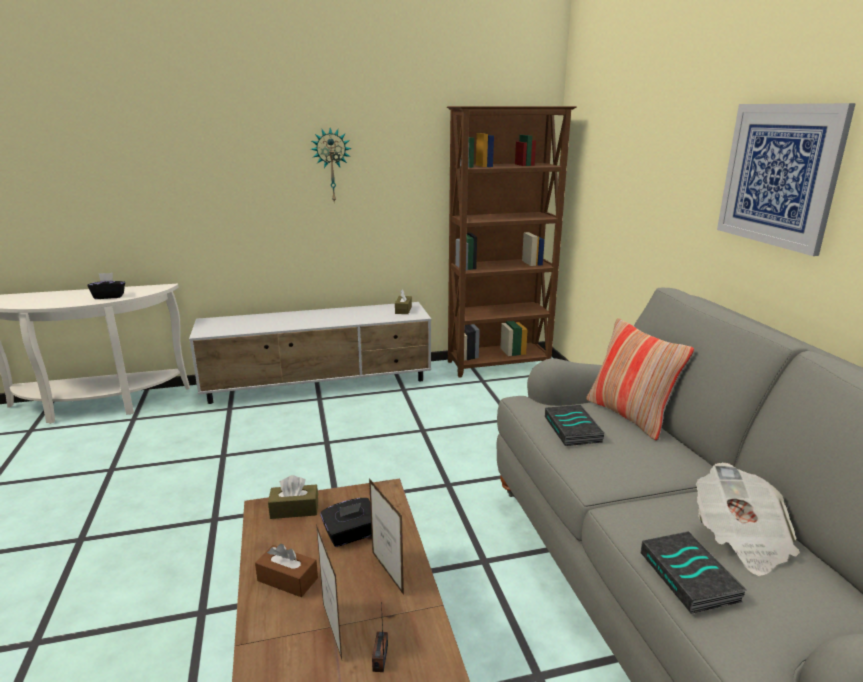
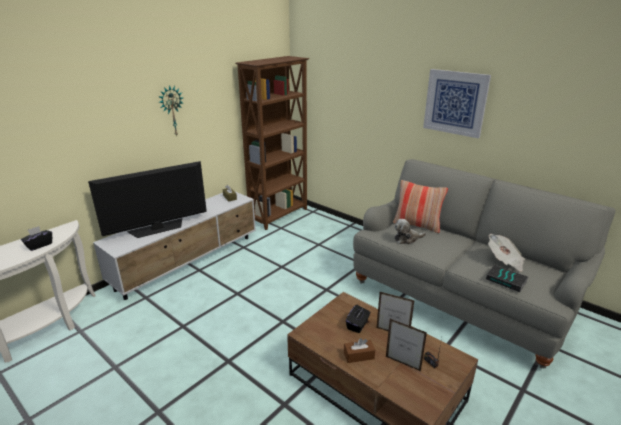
camera: 35 degrees left, 5 degrees up
brown tissue box [268,475,318,519] -> none
book [545,405,604,446] -> plush toy [394,219,426,244]
none -> television [88,161,207,238]

